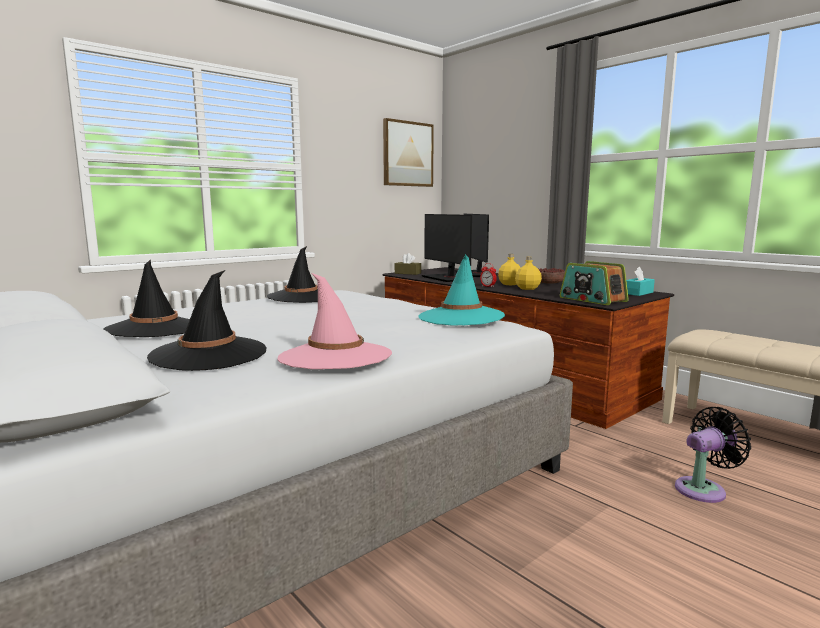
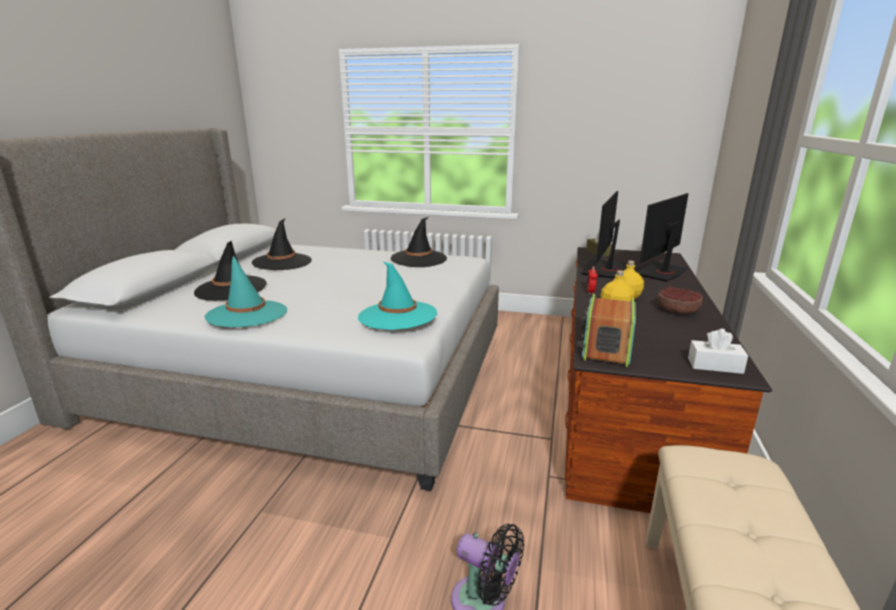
camera: 55 degrees right, 10 degrees up
pink hat [277,273,392,369] -> turquoise hat [204,256,287,327]
picture [383,118,434,187] -> none
turquoise tissue box [626,267,655,296] -> white tissue box [688,329,748,374]

